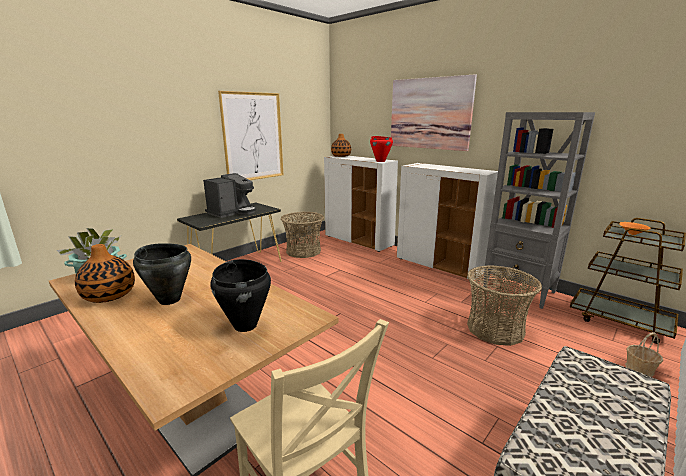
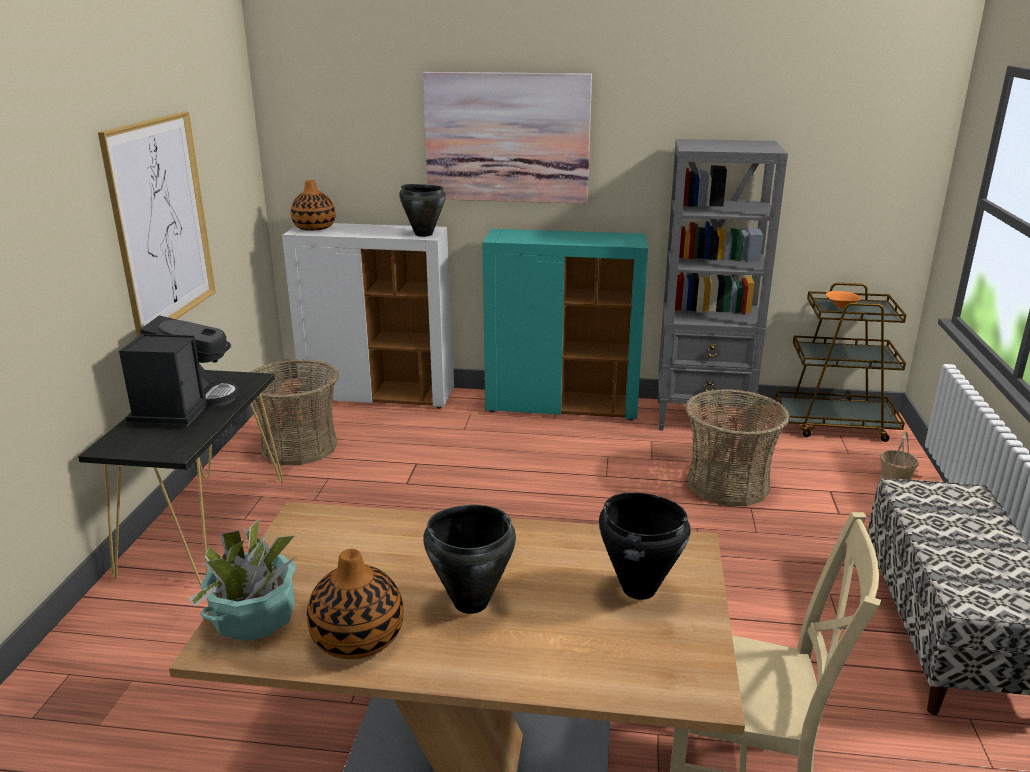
camera: 35 degrees left, 5 degrees up
red cooking pot [370,136,393,162] -> black cooking pot [399,184,446,237]
white cabinet [397,163,498,279] -> turquoise cabinet [482,229,648,420]

